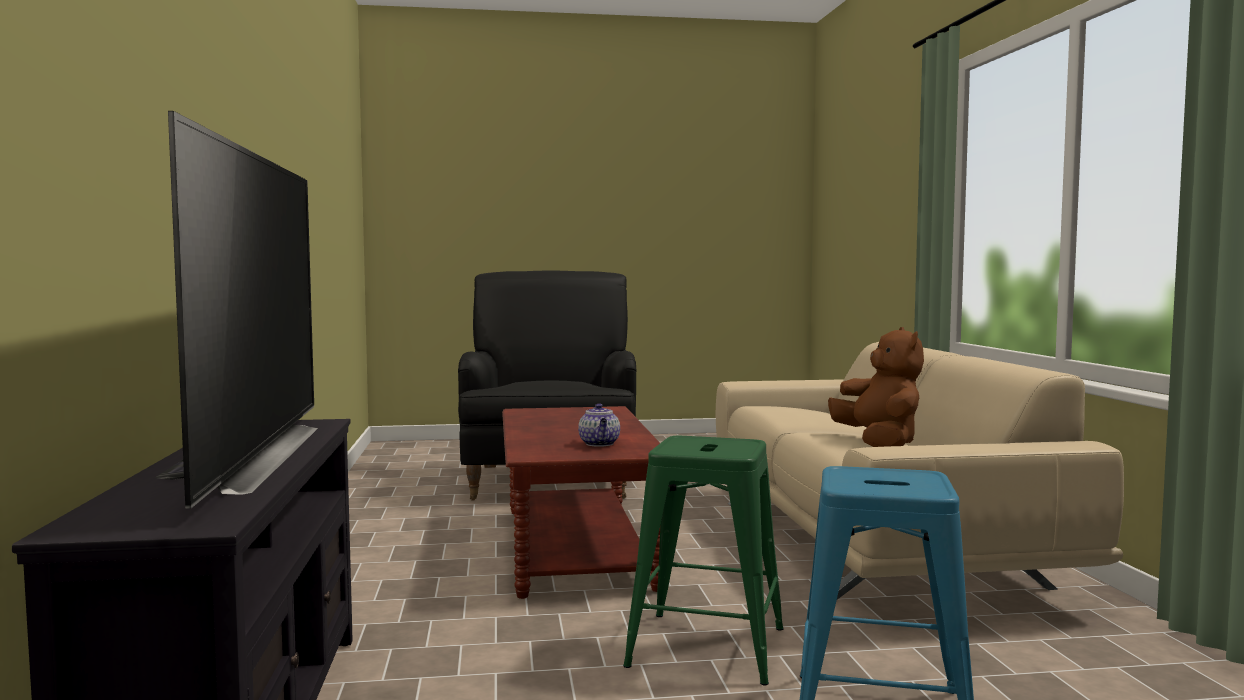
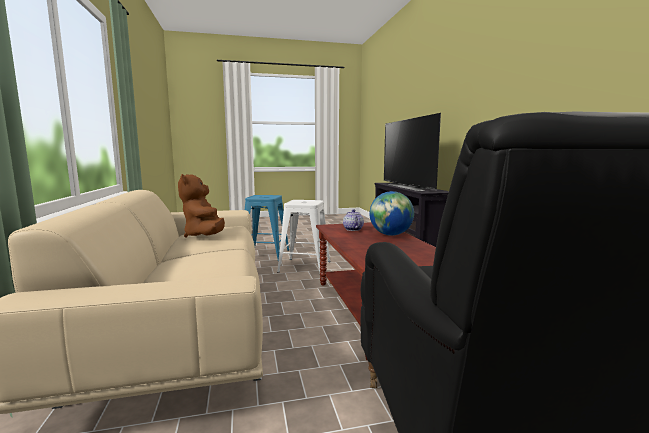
camera: 175 degrees right, 5 degrees up
green stool [623,436,784,685] -> white stool [277,200,330,273]
none -> globe [370,191,414,236]

